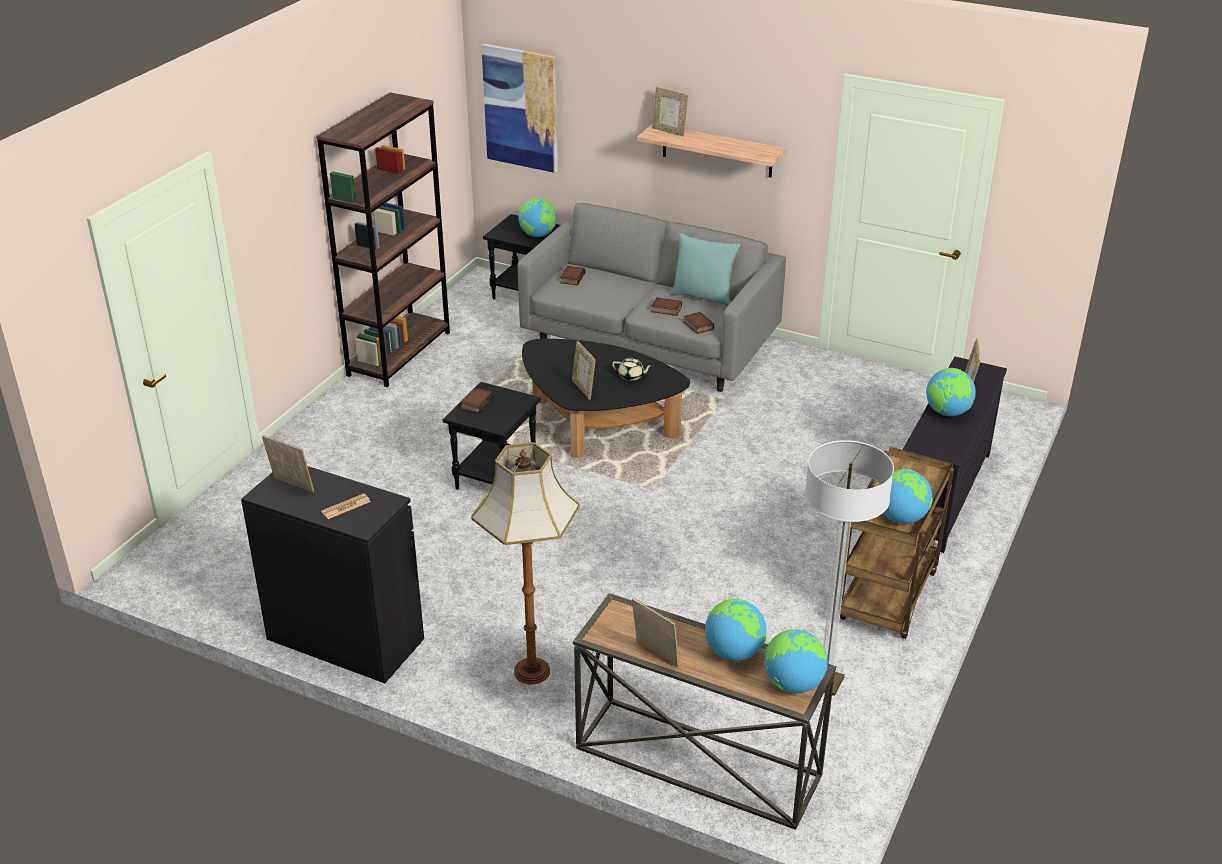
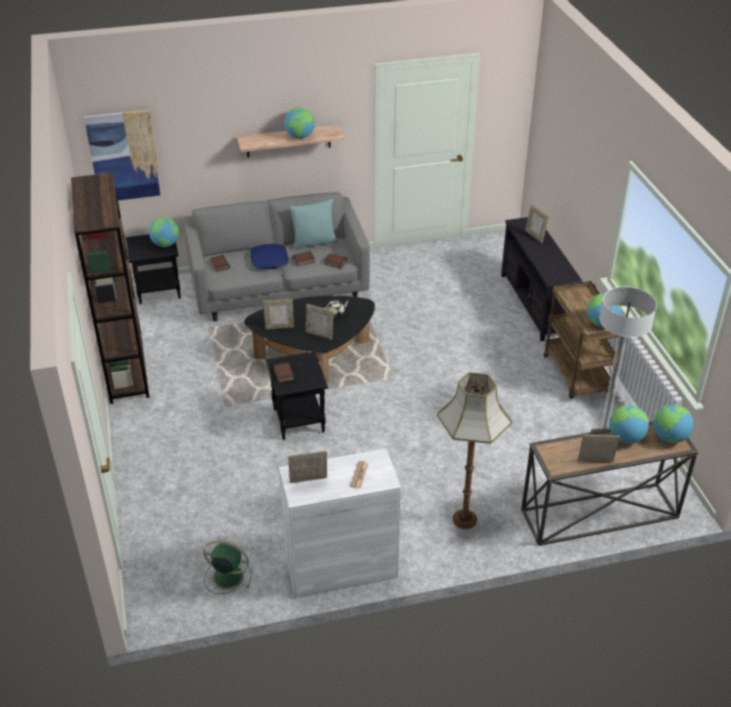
camera: 40 degrees left, 5 degrees up
black cabinet [241,466,424,683] -> white cabinet [279,449,401,598]
picture frame [652,87,688,137] -> picture frame moved to [263,299,294,329]
globe [926,368,976,416] -> globe moved to [284,107,315,139]
none -> green fan [203,540,251,594]
none -> blue pillow [250,244,288,269]

